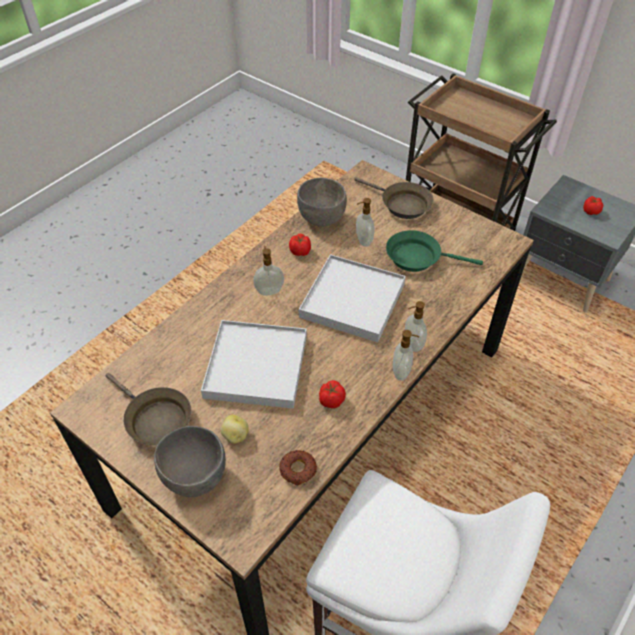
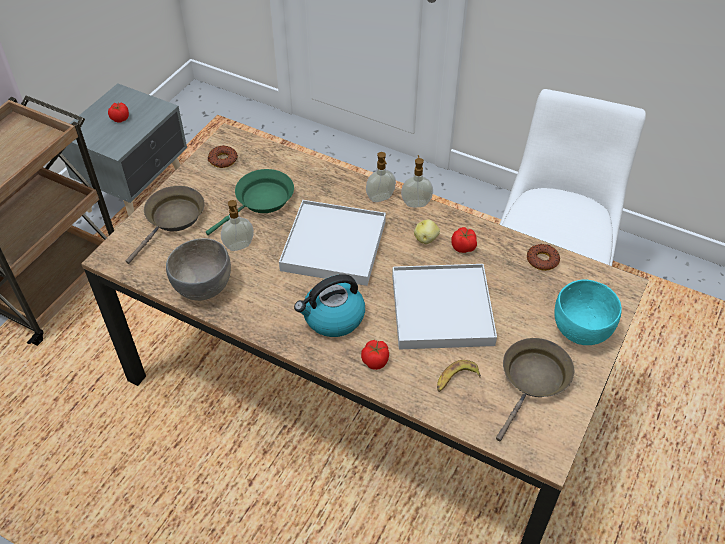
camera: 100 degrees left, 0 degrees up
grey bowl [154,426,226,497] -> turquoise bowl [554,279,622,345]
potato [221,415,249,444] -> potato moved to [414,220,440,244]
soap dispenser [253,246,284,296] -> kettle [294,274,365,337]
tomato [289,234,311,256] -> tomato moved to [361,340,389,370]
green frying pan [386,230,483,272] -> green frying pan turned 135 degrees counterclockwise [206,169,294,235]
none -> donut [208,145,238,168]
none -> banana [437,360,481,392]

